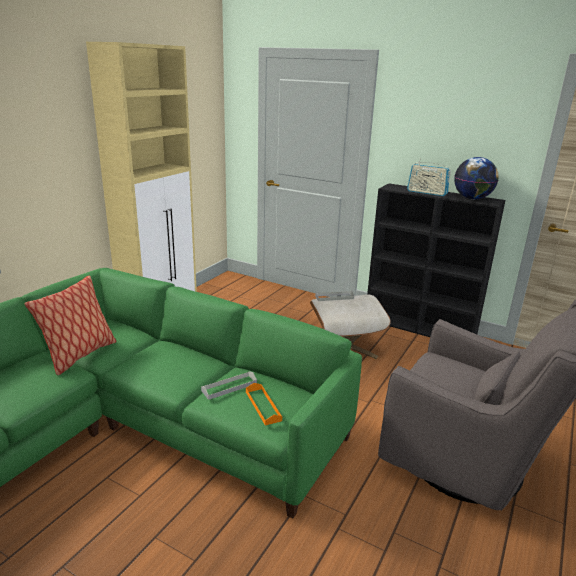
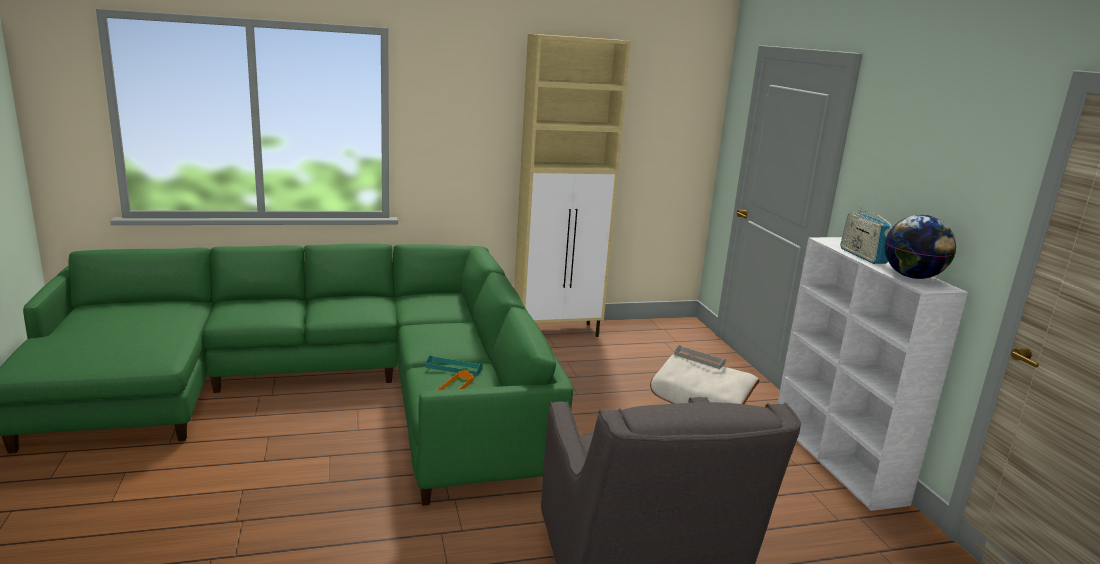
camera: 45 degrees right, 5 degrees down
pillow [25,276,116,375] -> none
grey tray [201,371,257,400] -> turquoise tray [425,356,483,376]
black bookcase [367,183,505,337] -> white bookcase [777,237,968,511]

